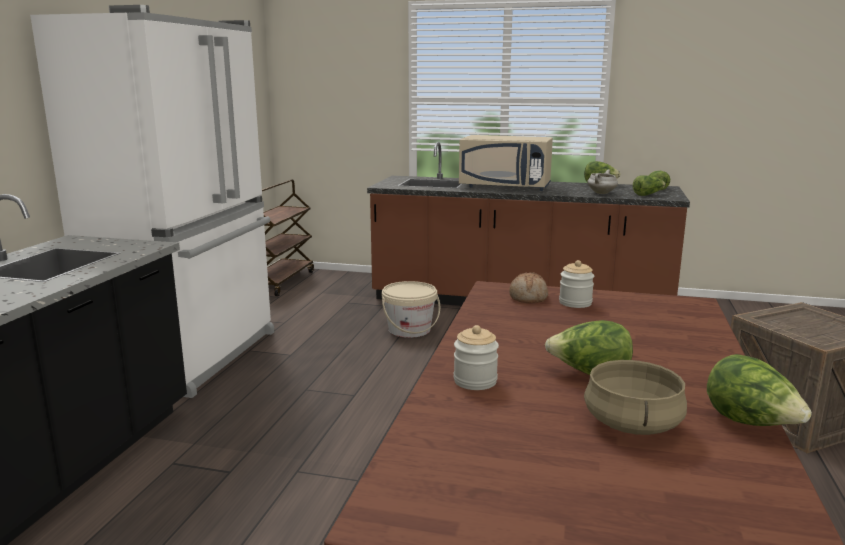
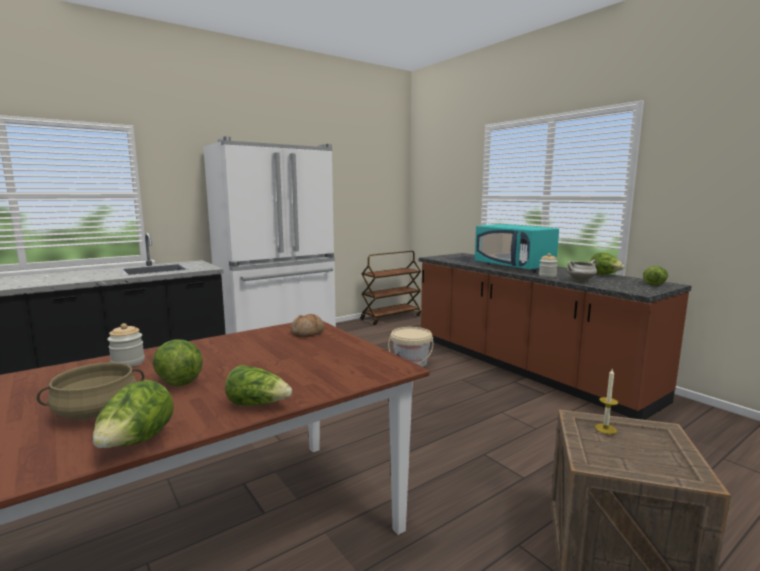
camera: 40 degrees right, 5 degrees down
beige microwave [459,135,553,191] -> turquoise microwave [475,224,559,273]
jar [559,260,594,308] -> jar moved to [539,253,558,277]
lettuce [633,176,666,196] -> lettuce moved to [225,365,292,405]
none -> candle [595,368,619,434]

